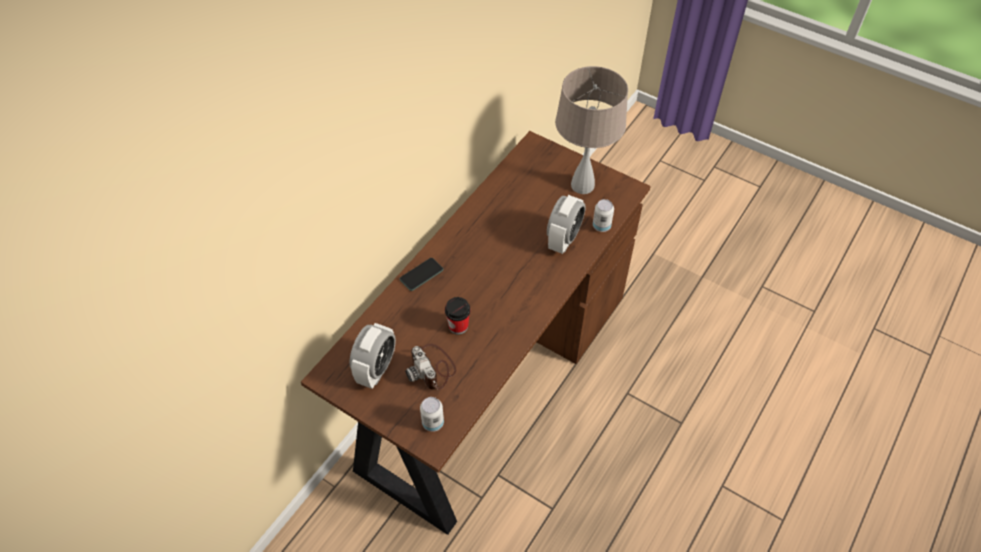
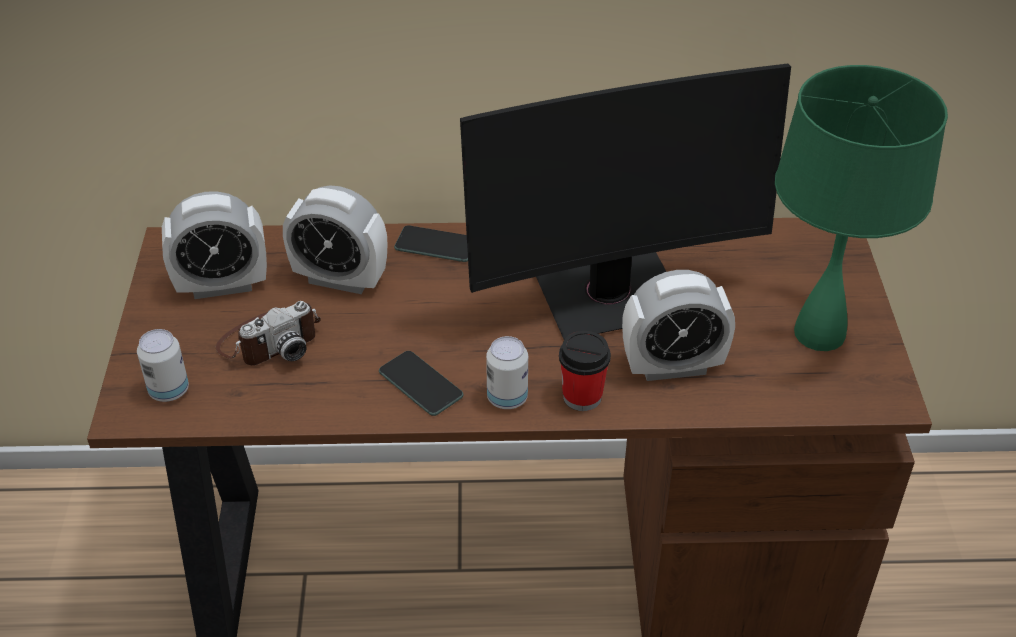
camera: 55 degrees right, 10 degrees down
camera [405,344,456,390] -> camera turned 150 degrees counterclockwise [216,301,321,365]
cup [445,297,471,335] -> cup moved to [559,331,611,411]
beige table lamp [555,66,628,194] -> green table lamp [775,65,948,351]
can [593,199,614,232] -> can moved to [486,336,528,409]
none -> alarm clock [283,185,387,294]
none -> phone [379,351,464,416]
none -> monitor [460,64,791,339]

